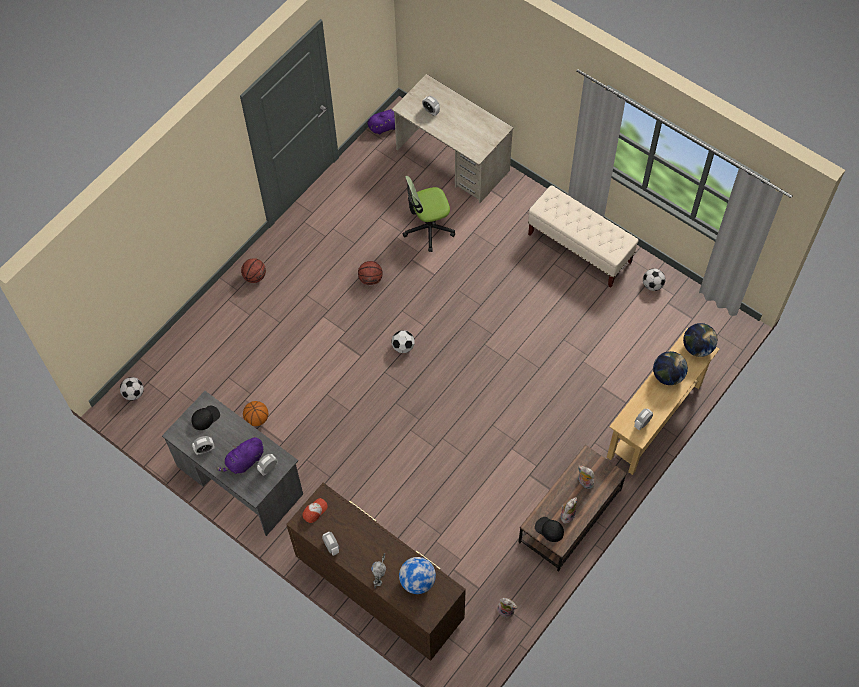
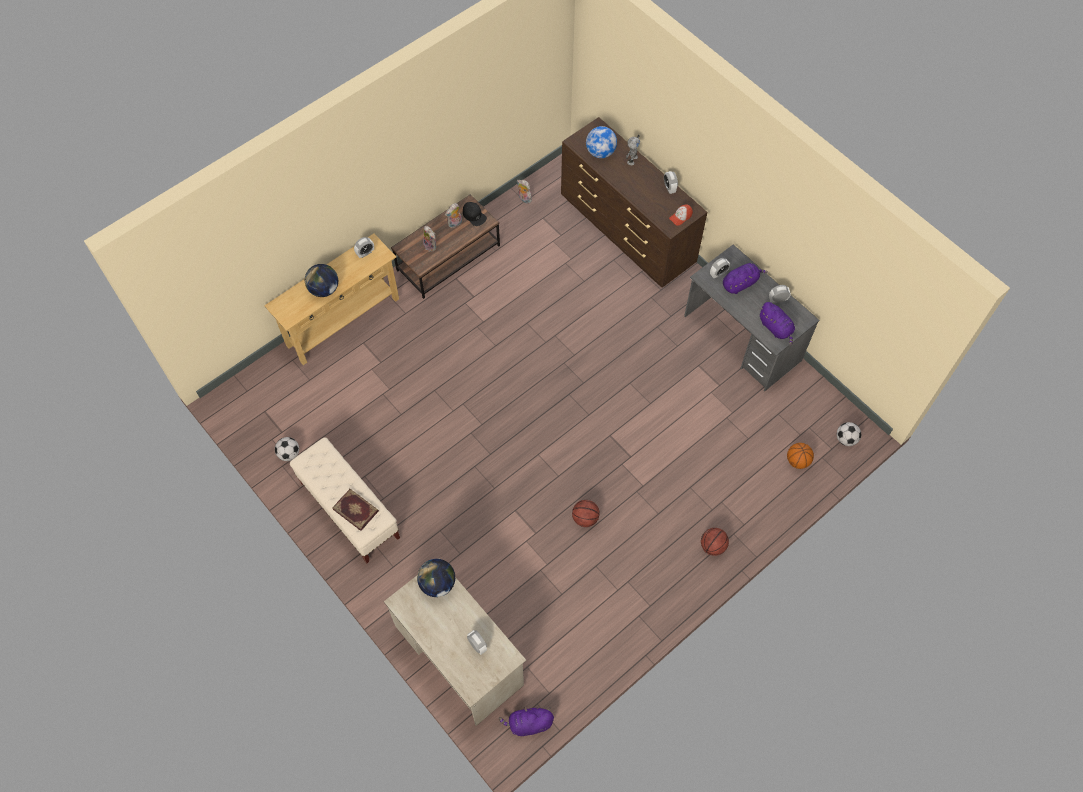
camera: 170 degrees left, 0 degrees up
black cap [191,405,220,430] -> purple plush toy [759,302,795,345]
basketball [243,401,268,426] -> basketball moved to [787,443,814,469]
football [391,330,415,353] -> none
office chair [403,176,455,252] -> none
globe [683,323,718,357] -> globe moved to [417,559,455,597]
none -> book [332,489,379,531]

